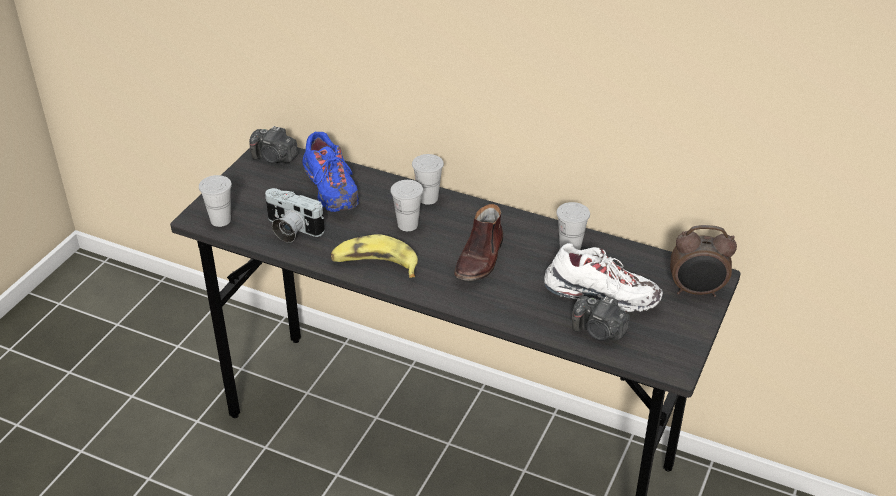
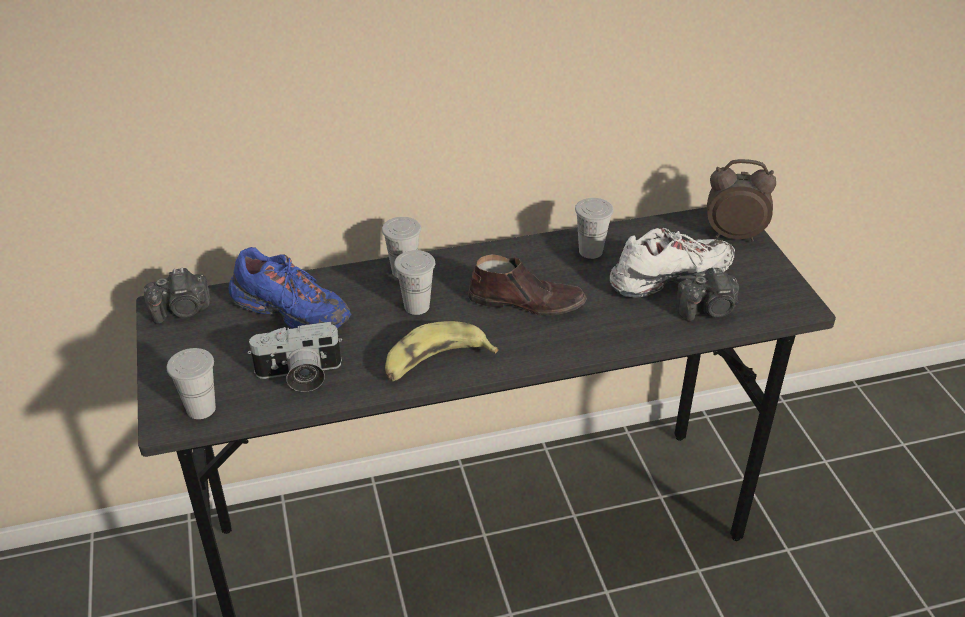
camera: 40 degrees left, 0 degrees up
brown shoe [454,204,503,281] -> brown shoe turned 60 degrees counterclockwise [468,254,587,315]
alarm clock [670,225,737,297] -> alarm clock turned 135 degrees counterclockwise [707,159,776,242]

